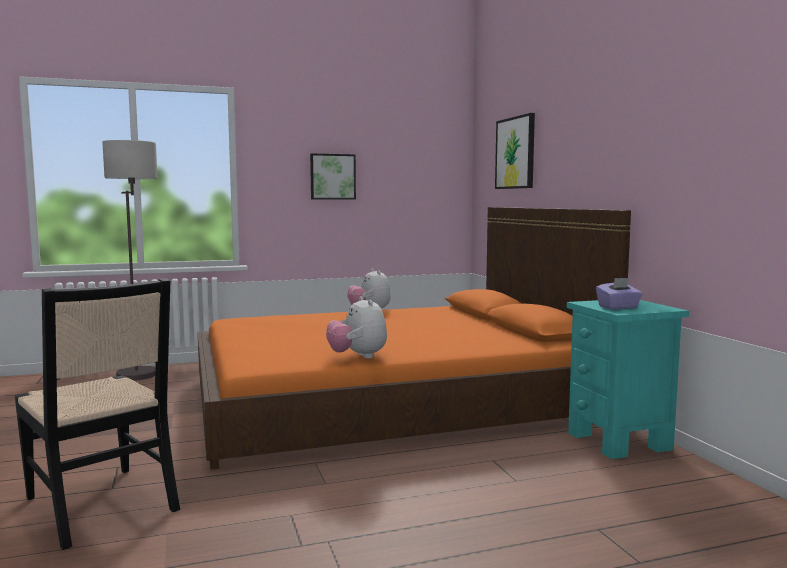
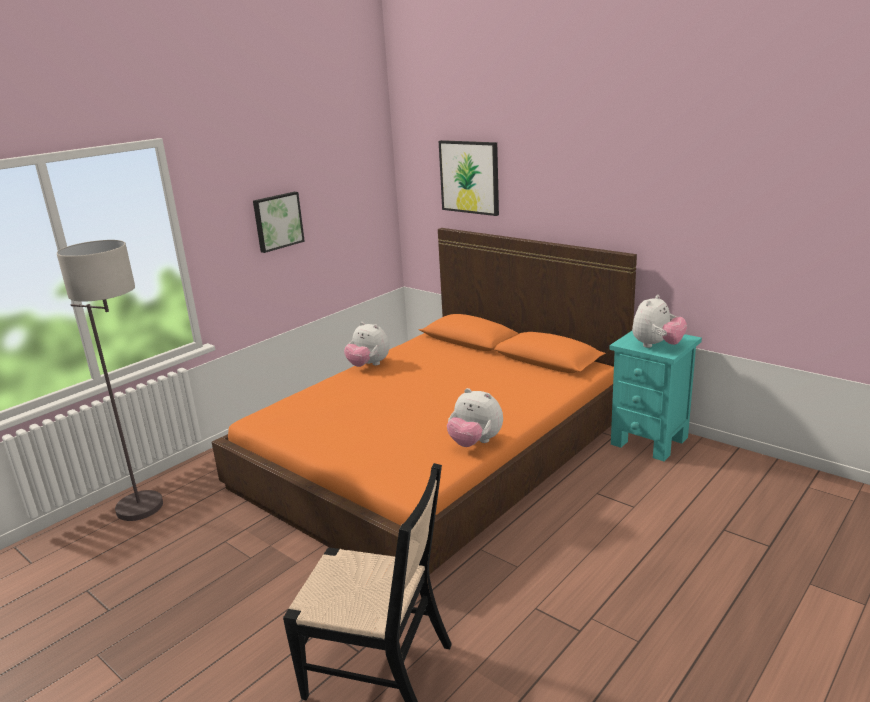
camera: 30 degrees left, 15 degrees up
purple tissue box [596,278,643,309] -> plush toy [632,295,687,348]

